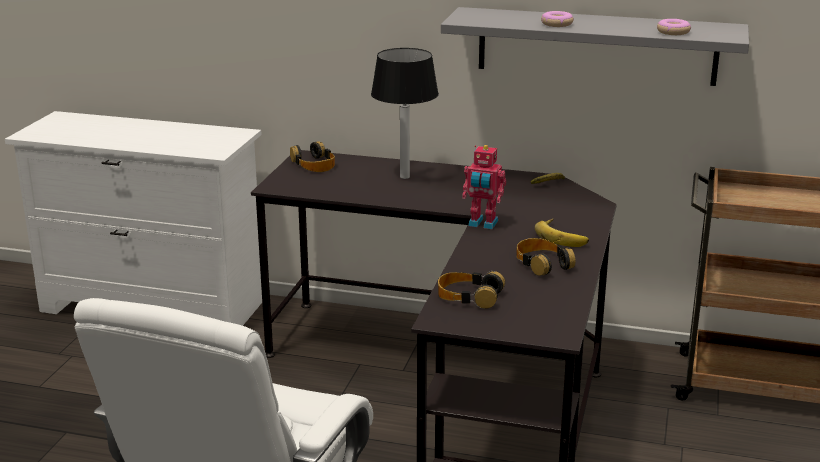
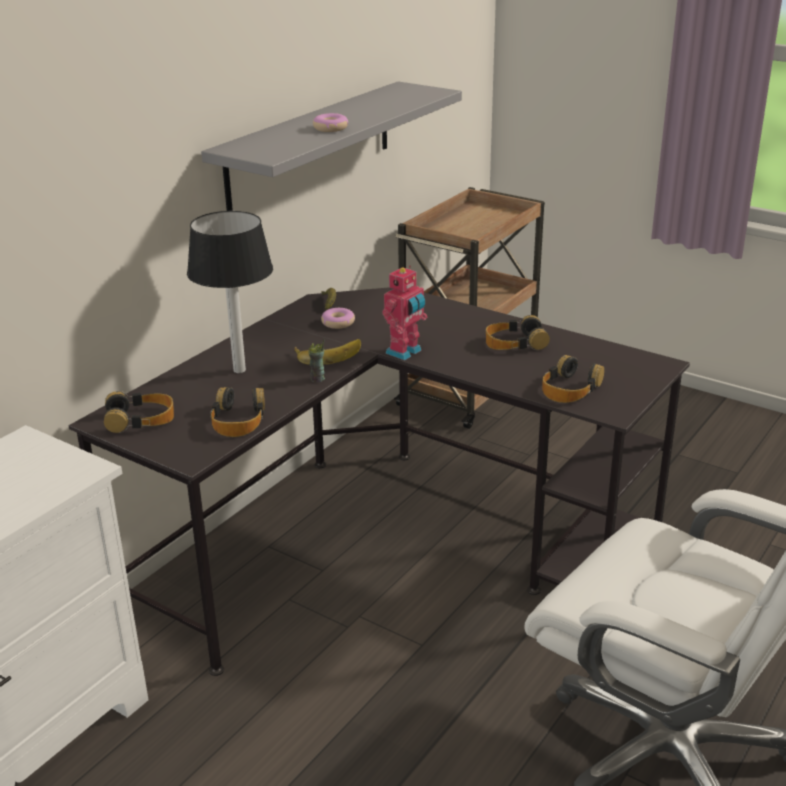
camera: 70 degrees left, 5 degrees up
banana [535,219,589,247] -> banana moved to [294,339,361,365]
donut [657,19,691,35] -> donut moved to [321,308,355,329]
none -> headphones [210,387,265,437]
none -> cup [308,339,325,382]

